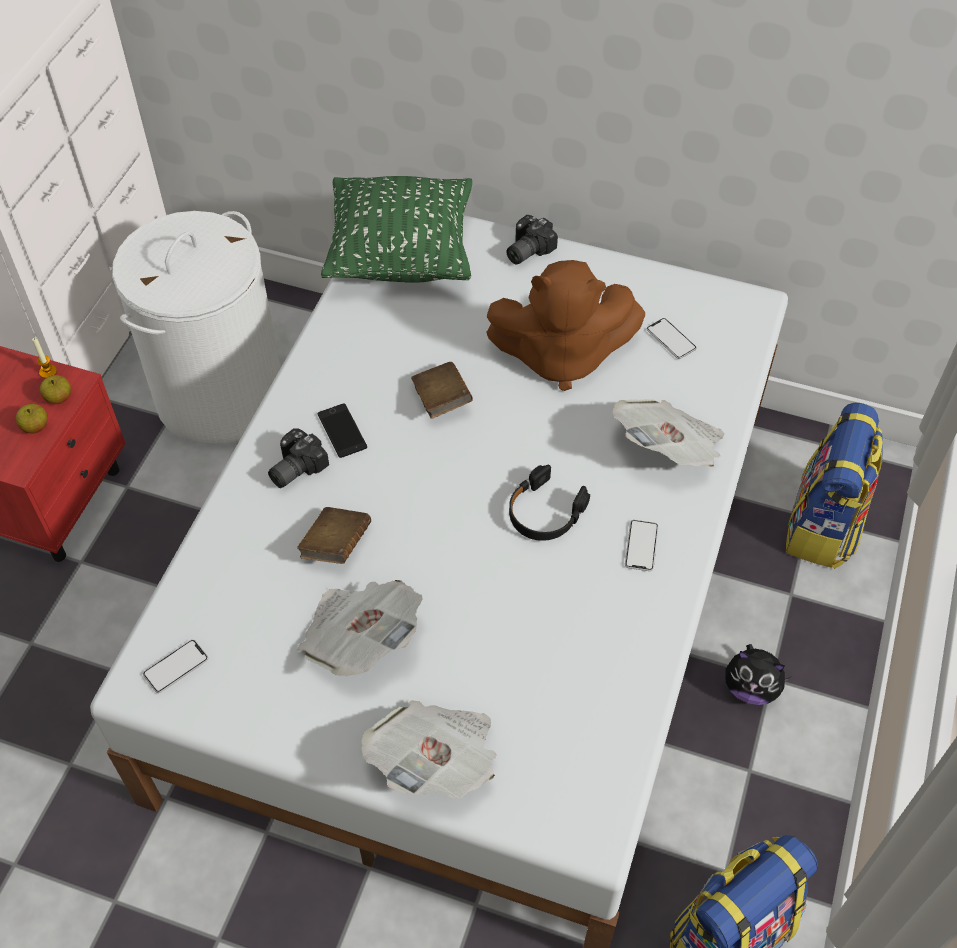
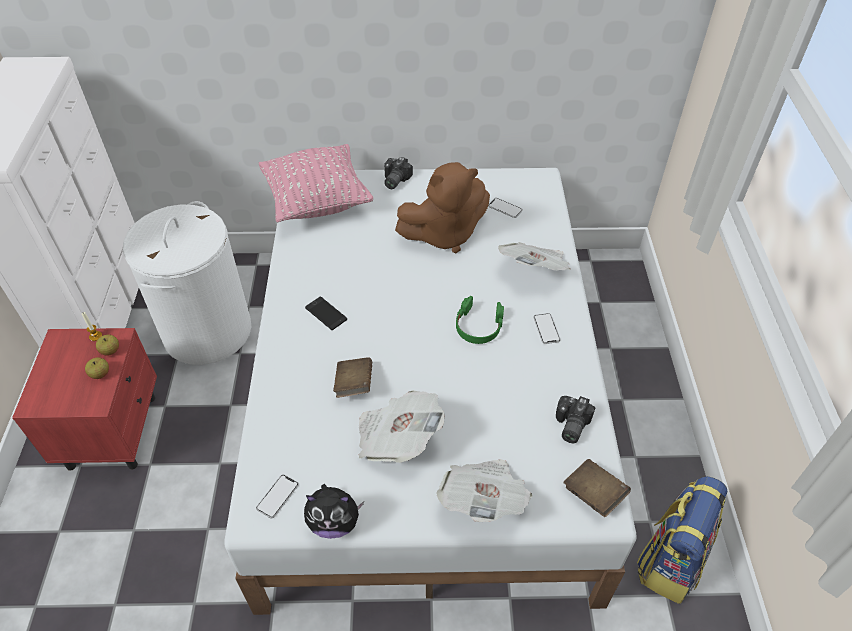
camera: 20 degrees left, 5 degrees down
camera [268,428,329,488] -> camera moved to [556,396,595,443]
green pillow [321,176,472,283] -> pink pillow [259,144,373,222]
brown book [411,362,473,419] -> brown book moved to [563,459,631,517]
black headphones [509,465,590,541] -> green headphones [456,296,504,344]
plush toy [725,644,792,705] -> plush toy moved to [304,484,364,539]
backpack [786,403,883,569] -> none

